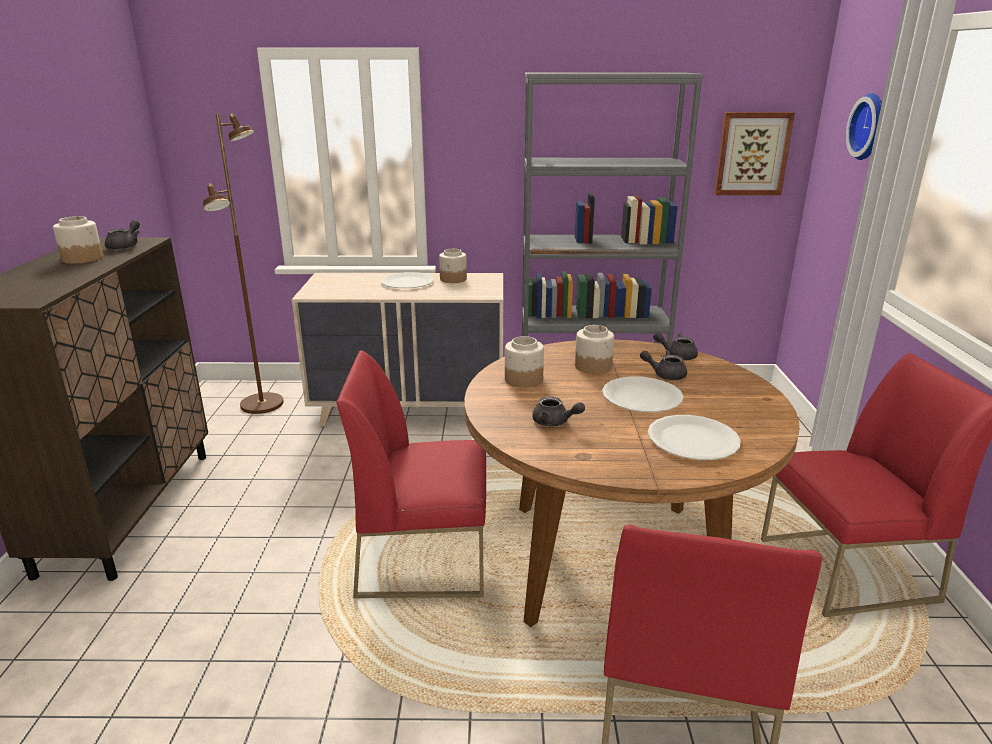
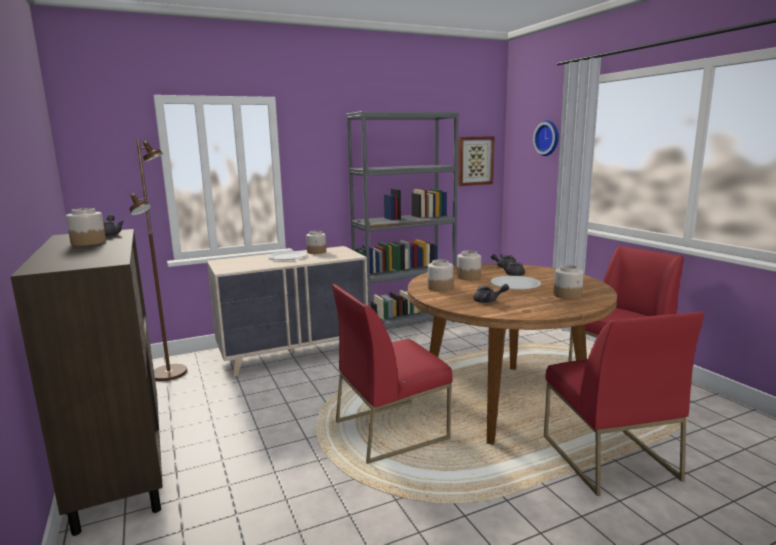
camera: 25 degrees left, 10 degrees down
white plate [648,415,741,460] -> jar [554,265,584,299]

